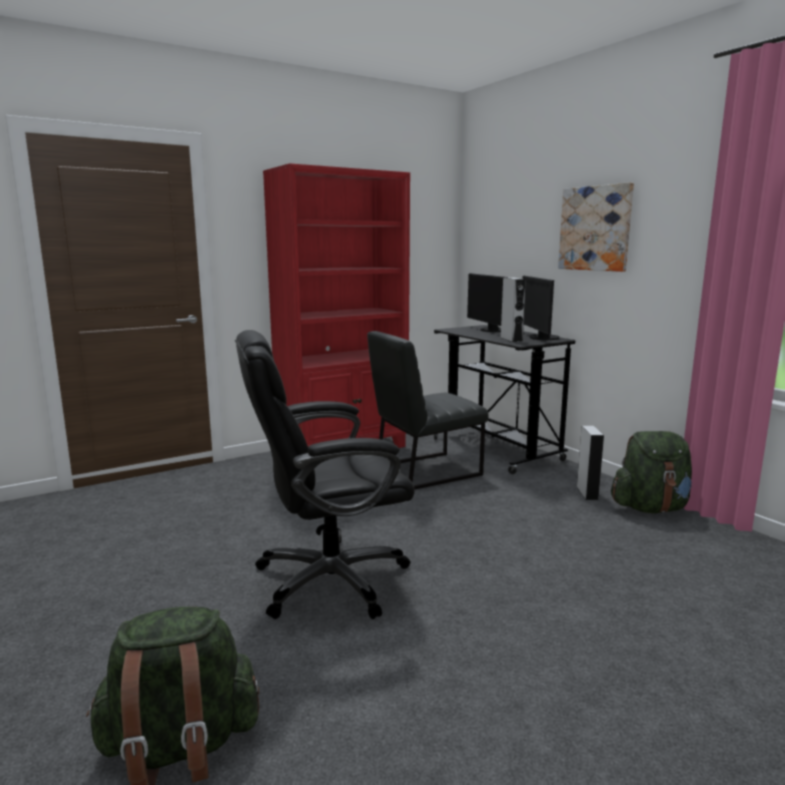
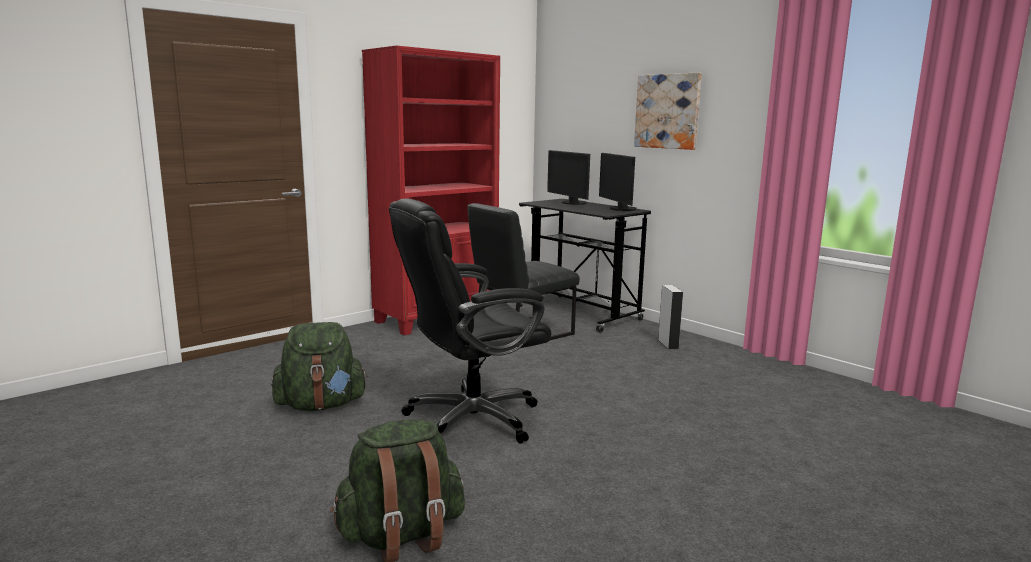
camera: 10 degrees left, 0 degrees up
grey speaker [501,278,526,342] -> none
green backpack [611,431,692,513] -> green backpack moved to [271,322,368,411]

